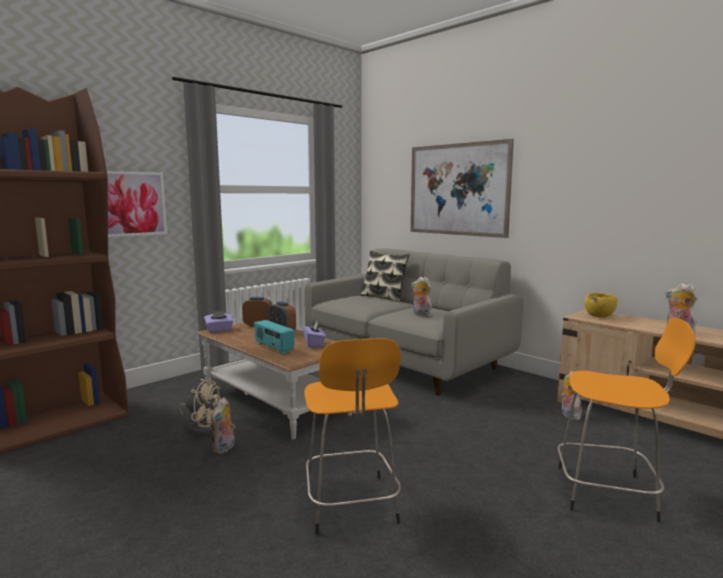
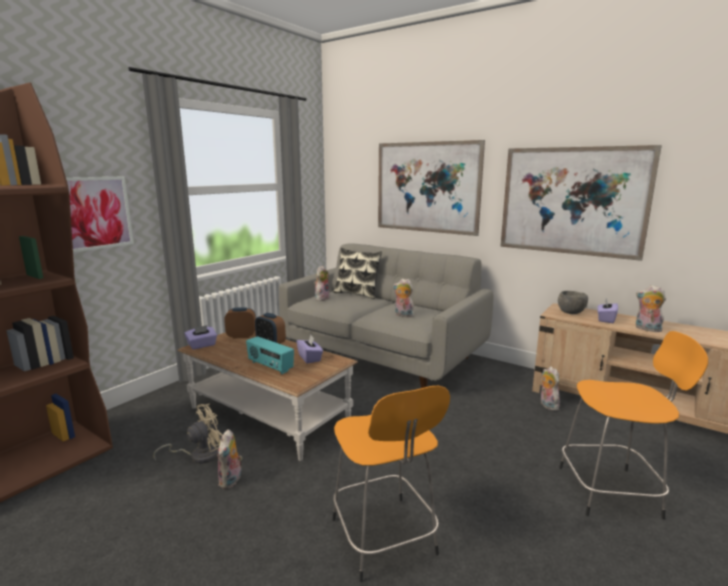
camera: 10 degrees left, 5 degrees up
beige fan [178,379,221,435] -> beige fan turned 45 degrees counterclockwise [153,404,223,464]
yellow bowl [585,293,618,318] -> grey bowl [558,291,588,314]
none -> plush toy [314,266,329,301]
none -> picture [500,145,662,261]
none -> purple tissue box [597,298,618,323]

